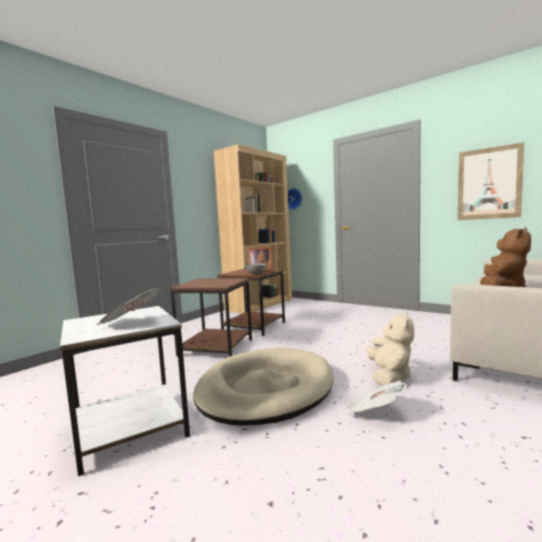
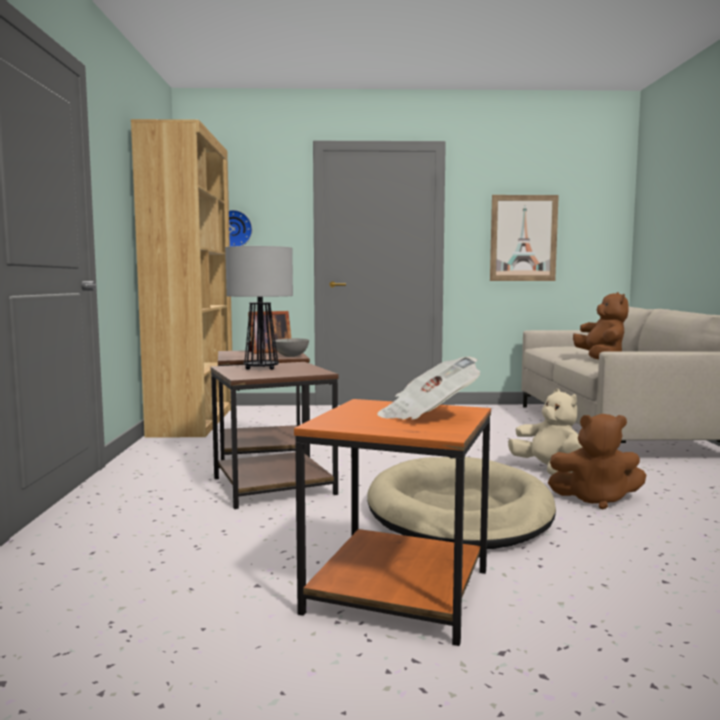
camera: 40 degrees left, 0 degrees up
white side table [60,306,190,476] -> orange side table [294,399,491,646]
newspaper [349,381,407,414] -> brown plush toy [548,414,646,509]
none -> table lamp [225,246,293,370]

